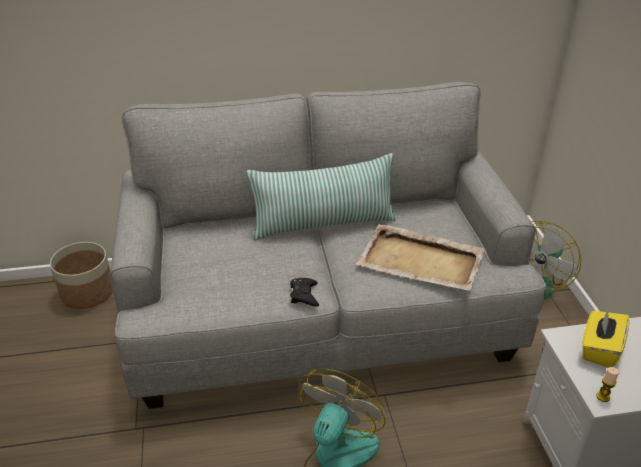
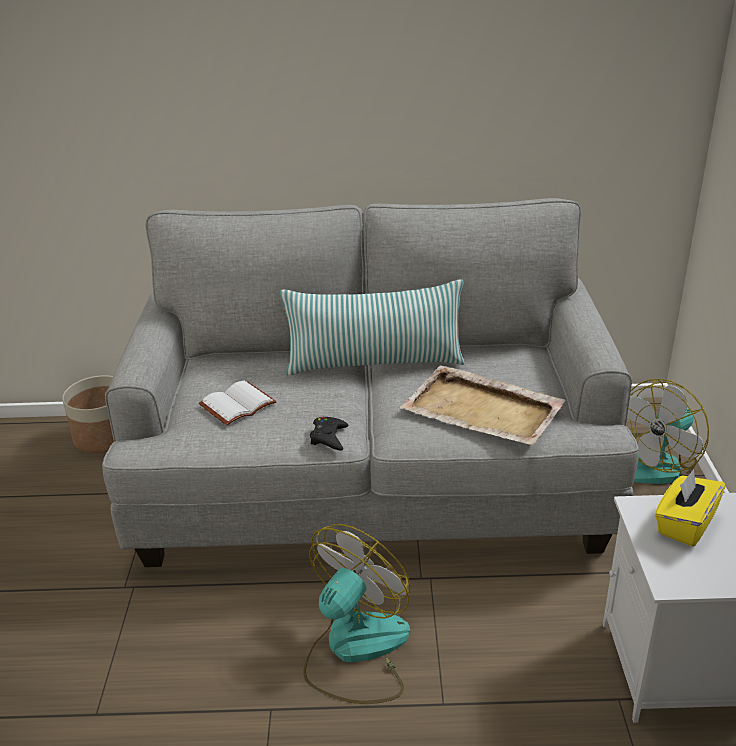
camera: 10 degrees right, 5 degrees down
candle [596,367,619,402] -> none
none -> white book [199,381,277,425]

